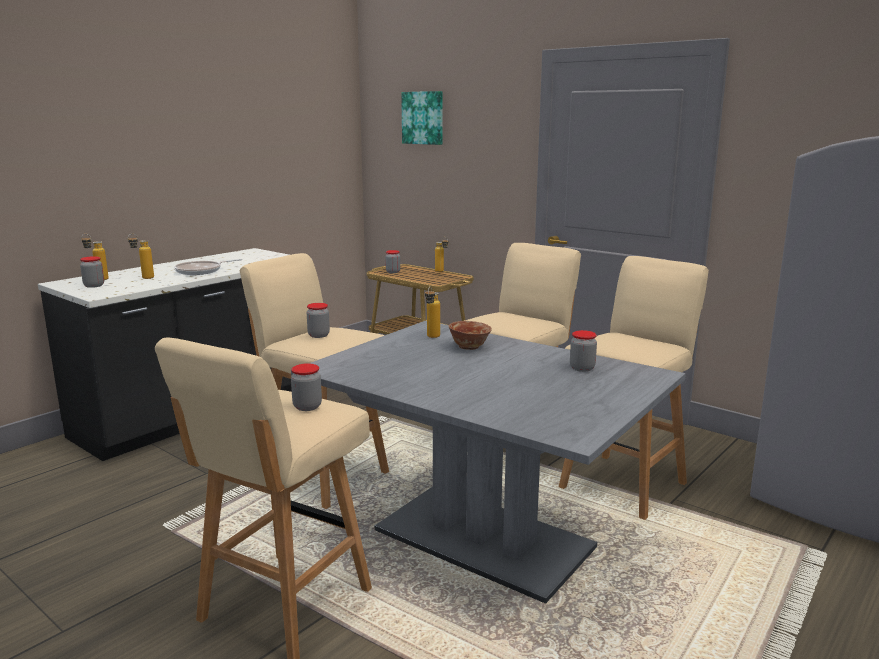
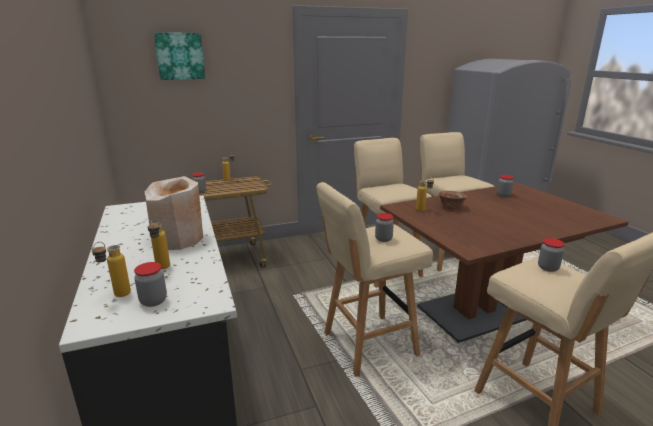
camera: 60 degrees left, 5 degrees up
frying pan [174,259,242,275] -> beige vase [145,176,203,250]
grey dining table [291,321,686,604] -> brown dining table [380,183,628,343]

